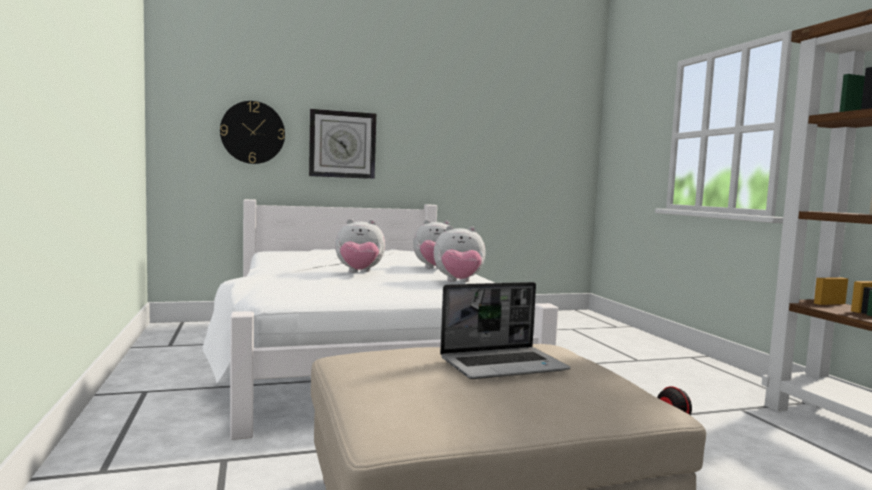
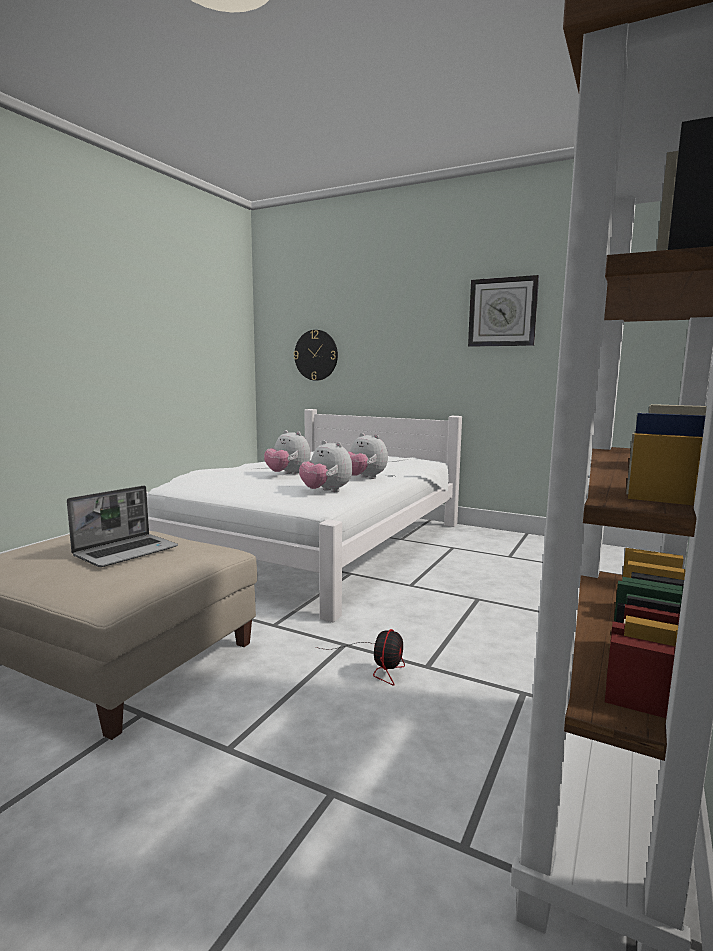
camera: 45 degrees right, 5 degrees up
wall clock [309,109,376,179] -> wall clock moved to [468,275,539,347]
laptop [440,282,570,379] -> laptop turned 75 degrees counterclockwise [67,485,178,567]

